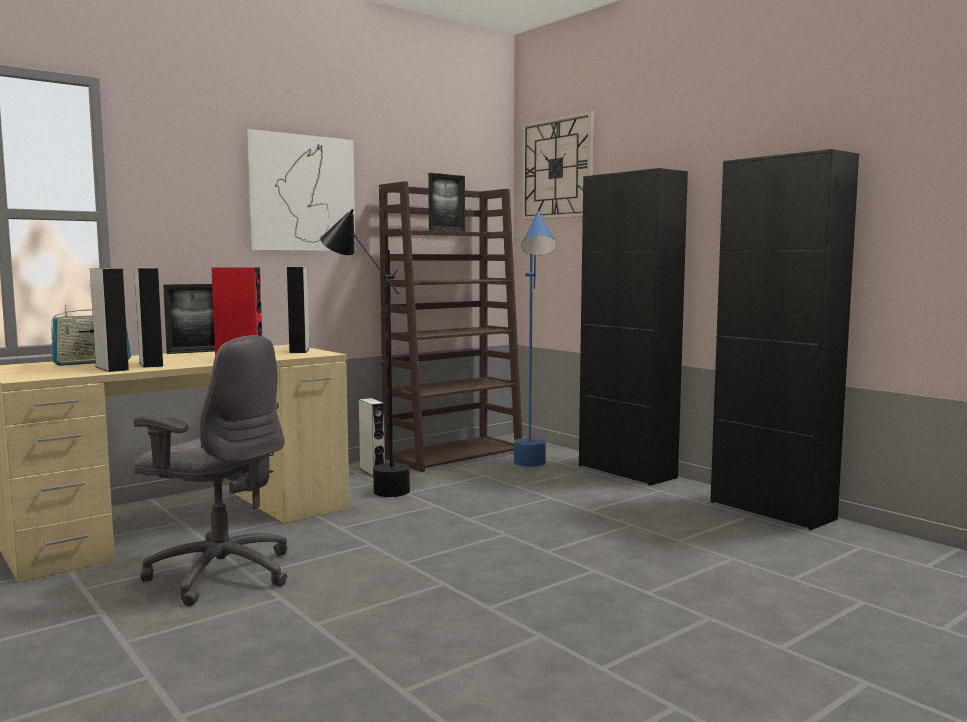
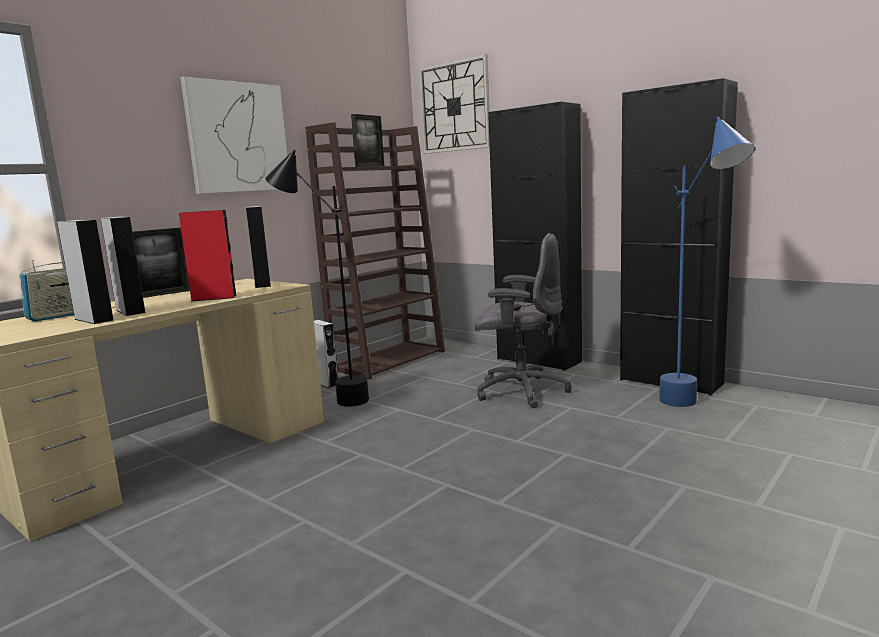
camera: 10 degrees left, 5 degrees up
grey office chair [134,335,287,606] -> grey office chair moved to [475,233,572,408]
blue floor lamp [514,212,557,467] -> blue floor lamp moved to [659,117,755,407]

